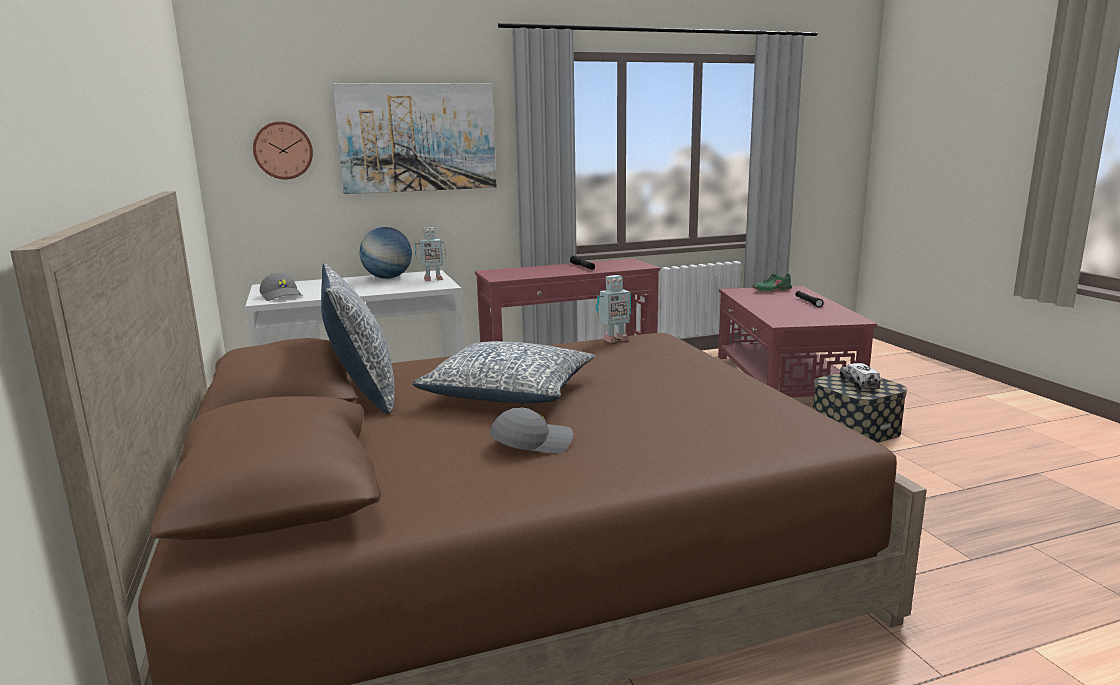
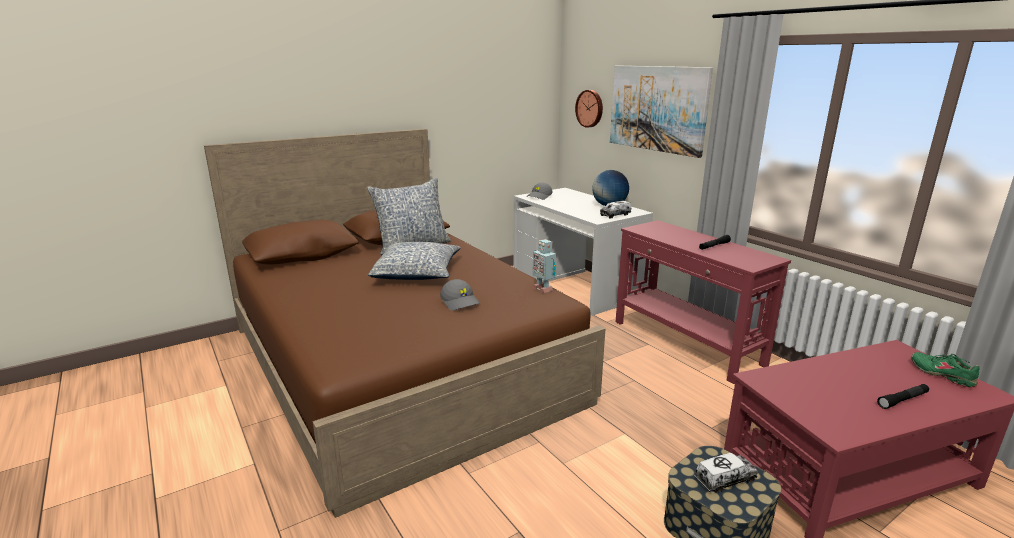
camera: 75 degrees right, 5 degrees up
toy robot [415,227,446,281] -> toy truck [600,201,631,219]
grey cap [490,408,573,453] -> grey cap moved to [440,279,481,311]

